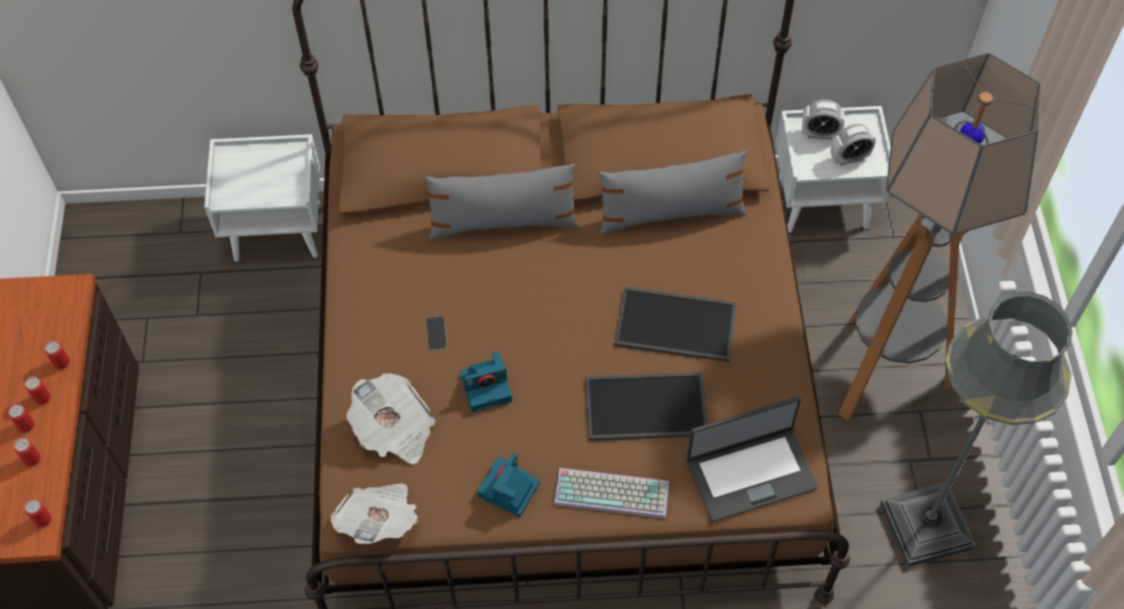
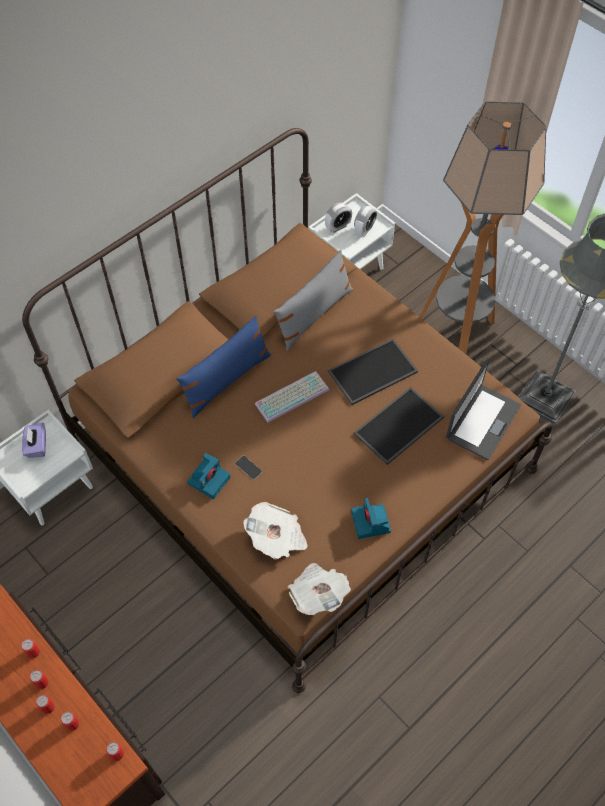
camera: 40 degrees left, 0 degrees up
grey pillow [425,164,579,240] -> blue pillow [176,315,271,418]
camera [460,351,512,412] -> camera moved to [187,453,230,499]
keyboard [554,468,669,519] -> keyboard moved to [255,371,329,422]
none -> purple tissue box [22,422,46,458]

